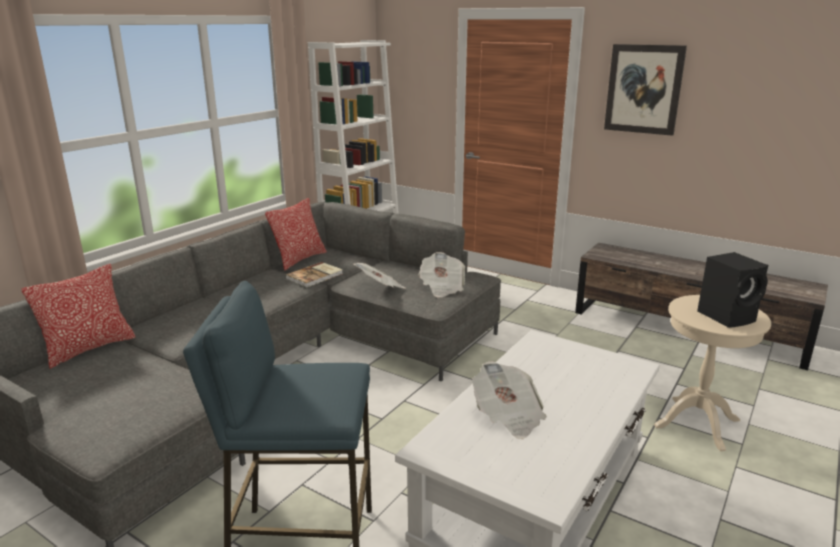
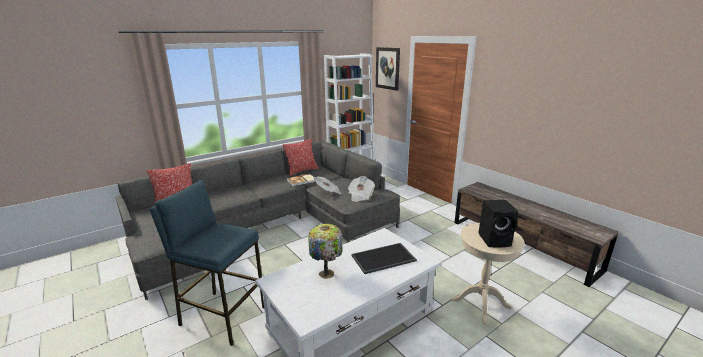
camera: 20 degrees right, 0 degrees up
newspaper [472,361,547,440] -> table lamp [308,224,342,279]
picture [604,44,687,136] -> picture moved to [376,47,400,91]
none -> tray [351,243,417,274]

